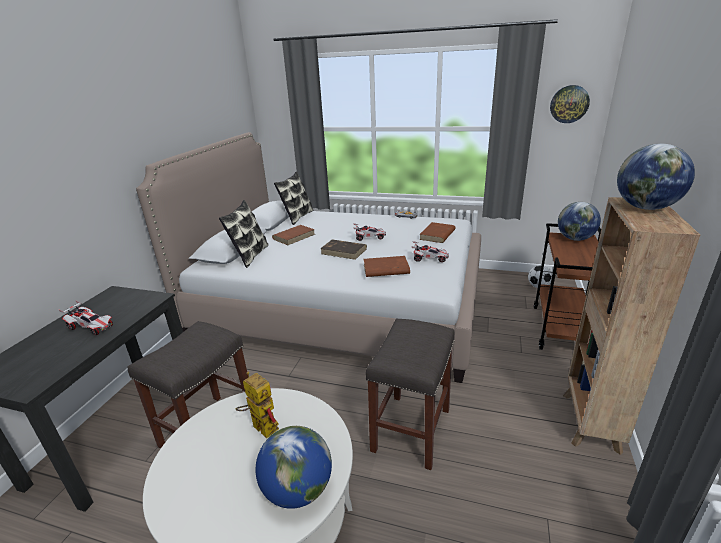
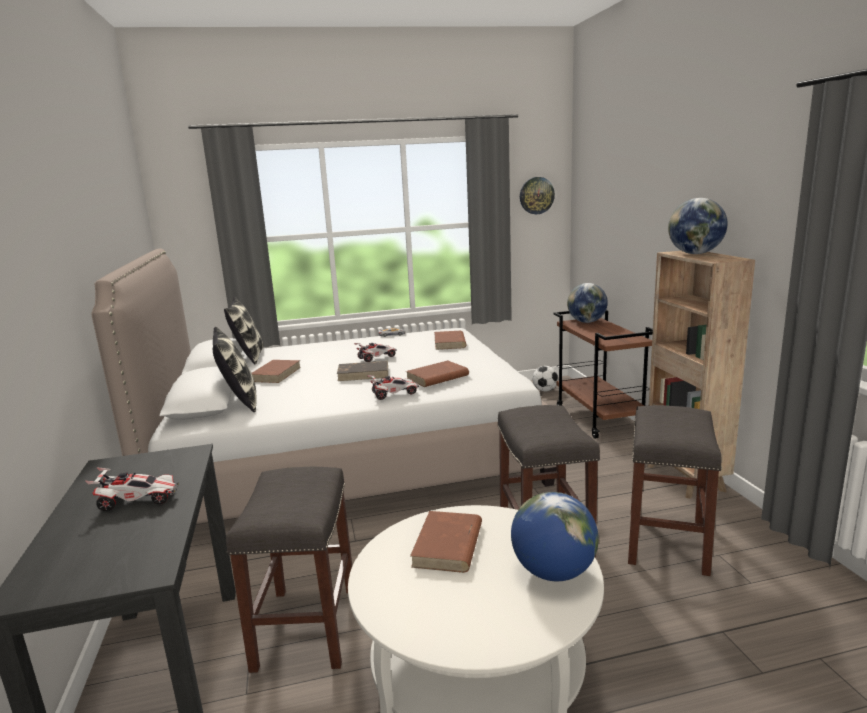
camera: 30 degrees left, 10 degrees down
toy robot [235,372,279,438] -> brown book [410,511,482,573]
toy car [411,241,449,262] -> toy car moved to [367,375,419,400]
none -> grey stool [628,405,722,576]

